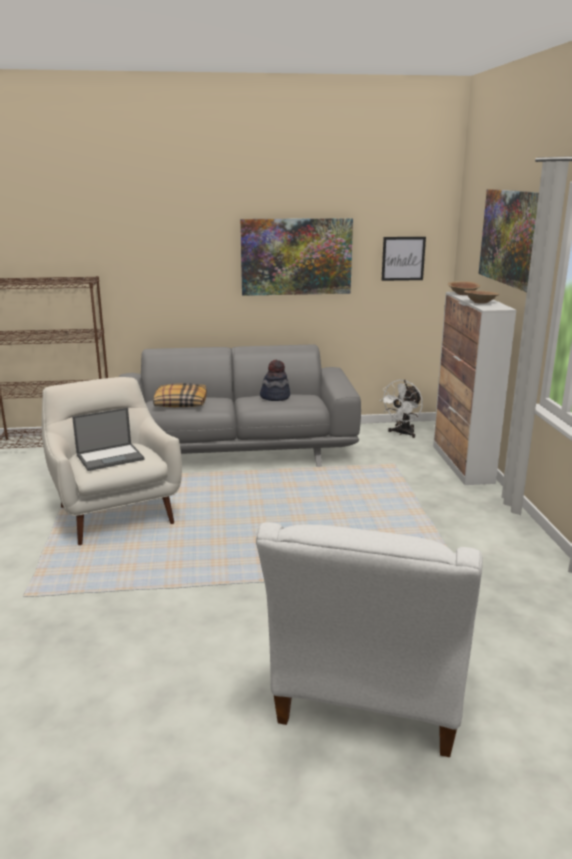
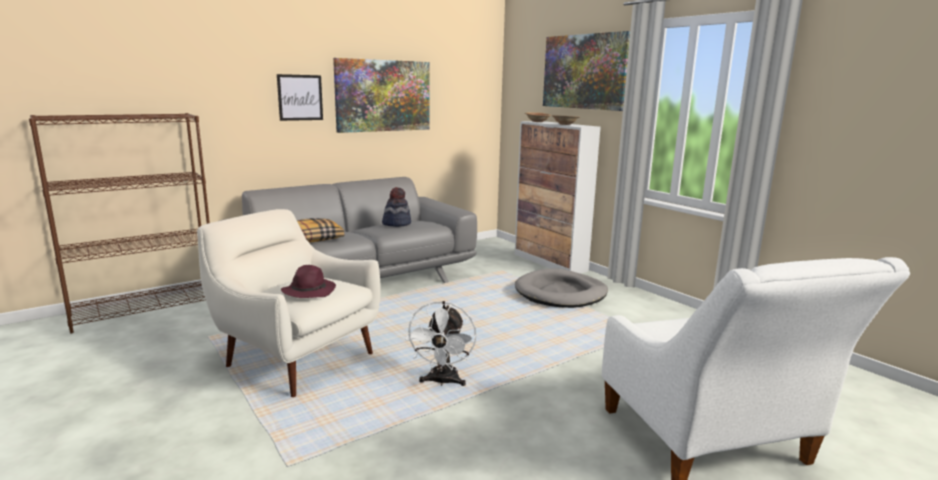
camera: 30 degrees left, 5 degrees down
laptop [72,408,144,471] -> purple hat [281,265,336,298]
white fan [379,380,423,438] -> white fan moved to [406,301,476,386]
picture [381,237,426,281] -> picture moved to [277,74,323,121]
none -> grey dog bed [515,269,608,308]

